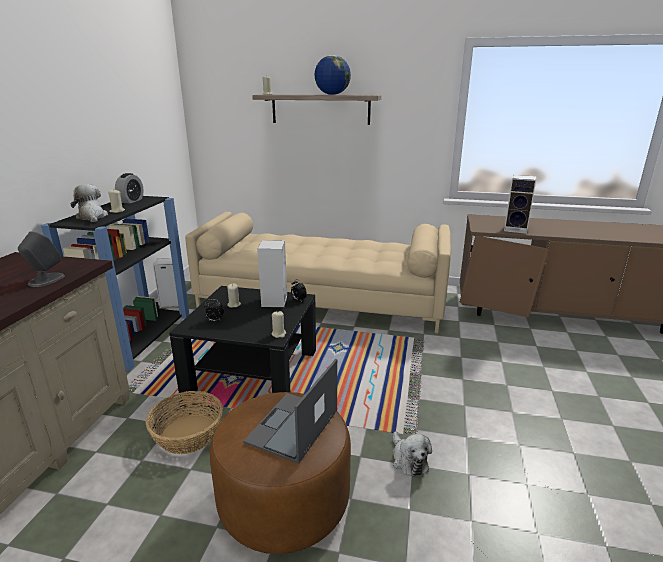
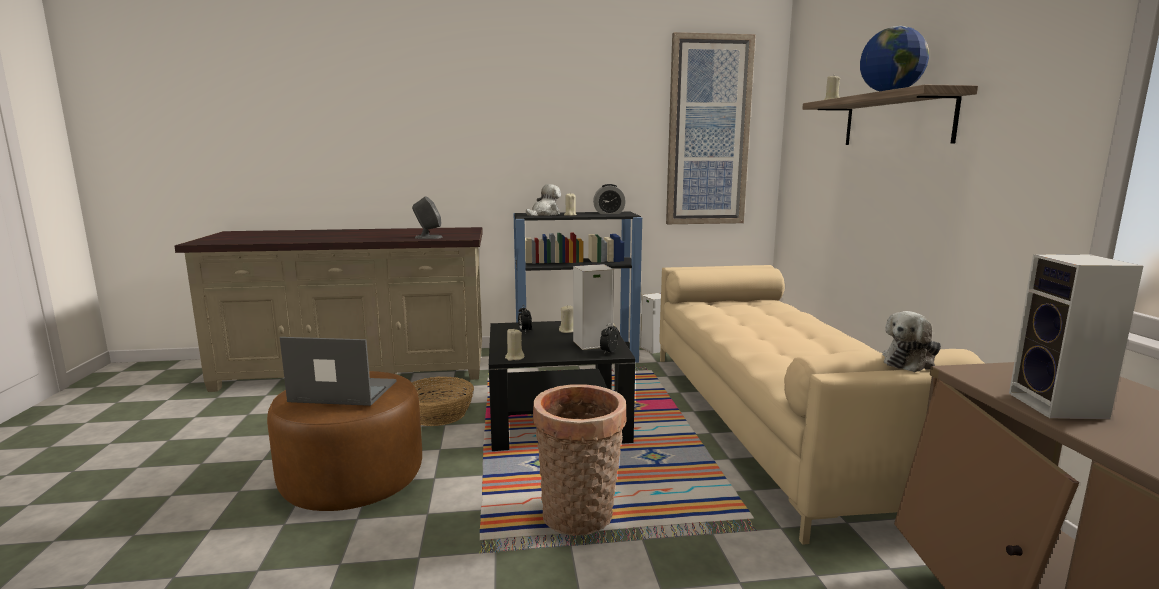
camera: 70 degrees right, 10 degrees down
plush toy [393,431,432,477] -> plush toy moved to [882,311,941,372]
none -> basket [533,384,627,535]
none -> picture [666,32,755,224]

